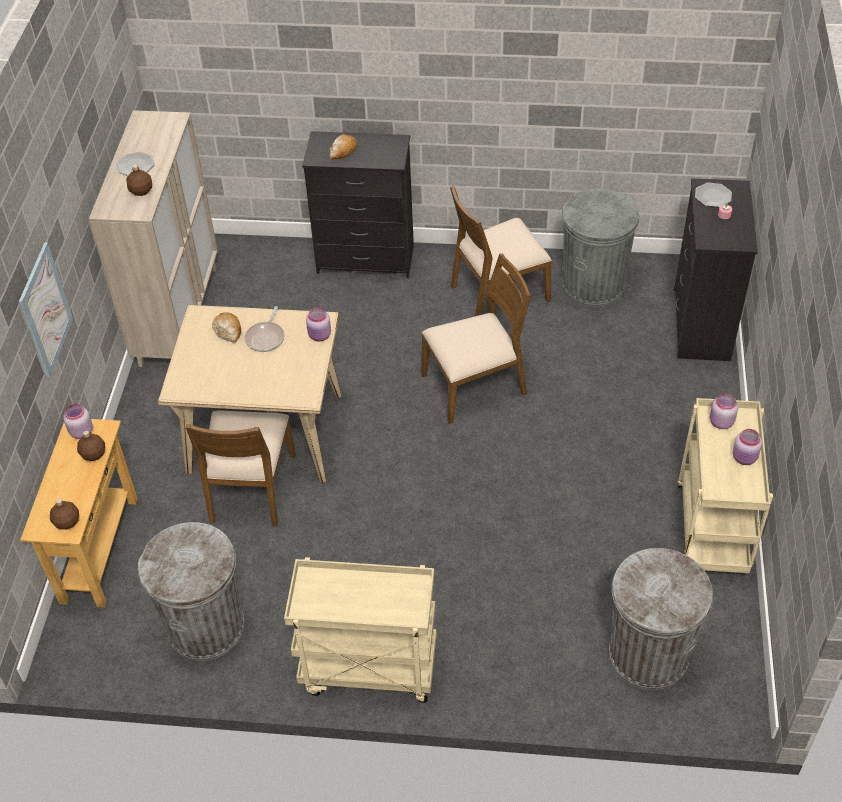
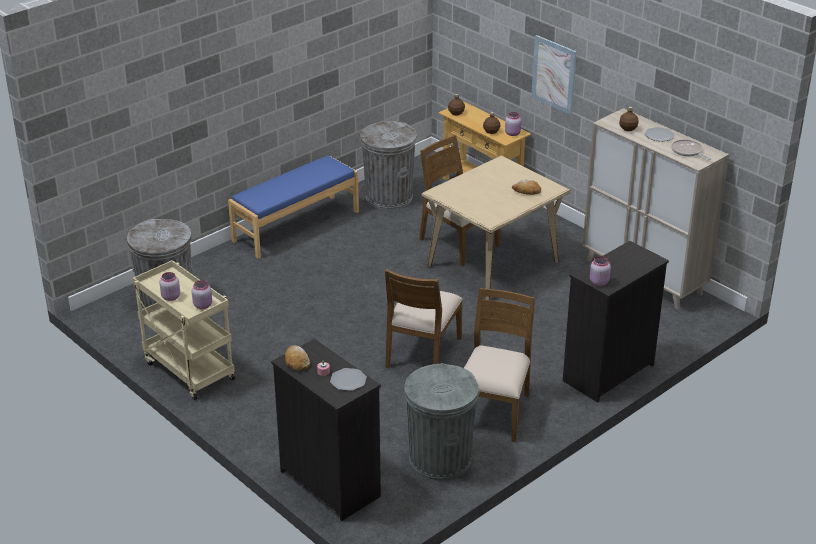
camera: 130 degrees right, 15 degrees down
frying pan [245,306,284,352] -> frying pan moved to [671,139,711,160]
beige cart [284,557,437,703] -> blue bench [228,155,359,259]
pink jar [306,307,331,341] -> pink jar moved to [590,256,611,286]
bread [330,134,357,160] -> bread moved to [285,345,310,371]

